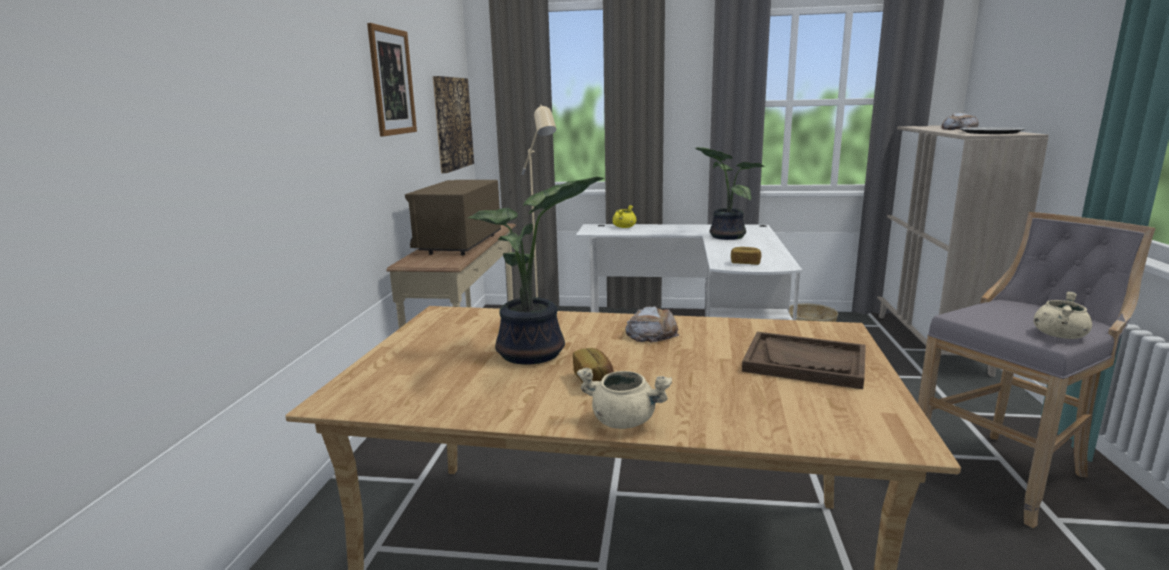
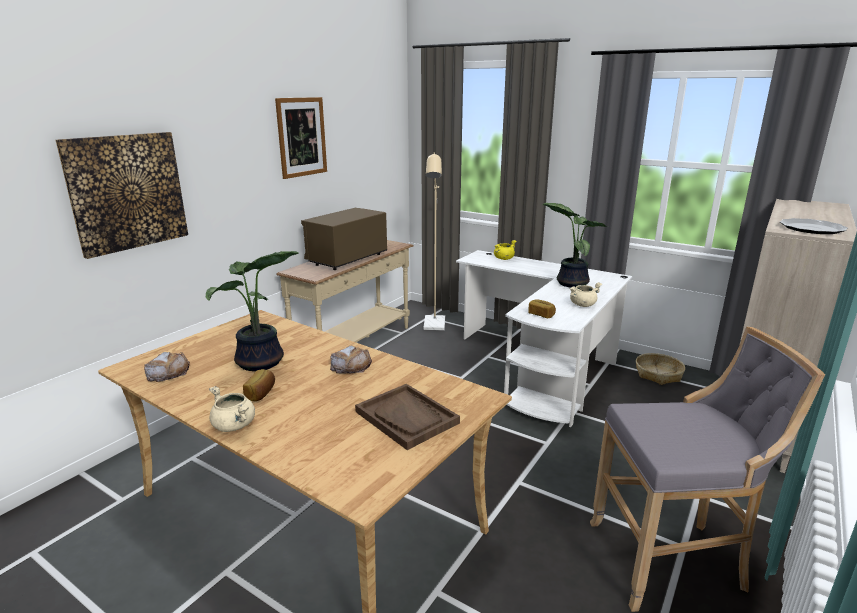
camera: 25 degrees right, 5 degrees up
picture [433,76,474,173] -> picture moved to [56,132,188,259]
bread [942,112,979,130] -> bread moved to [144,352,190,382]
beige cooking pot [1033,291,1092,339] -> beige cooking pot moved to [570,282,602,307]

